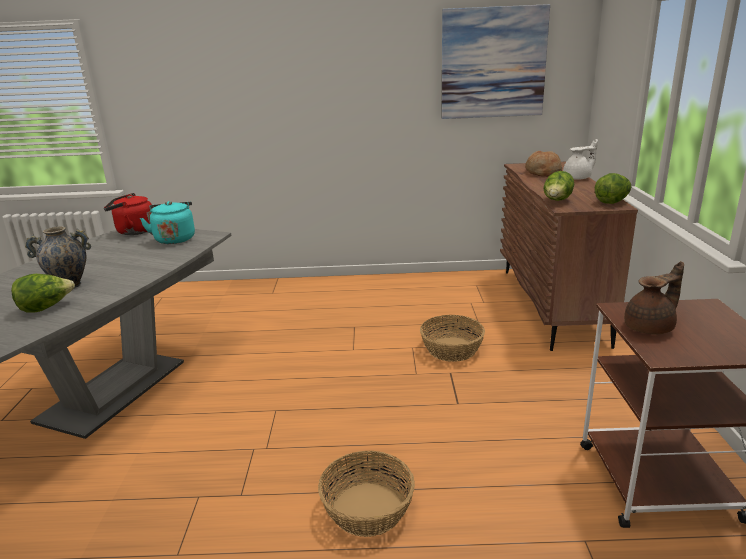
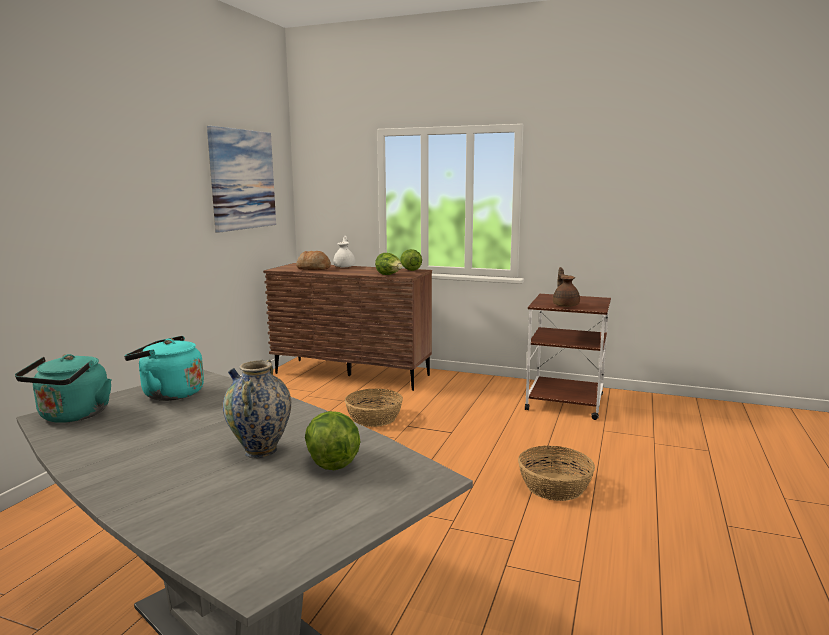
camera: 70 degrees left, 10 degrees down
red kettle [104,193,152,235] -> turquoise kettle [15,354,112,423]

